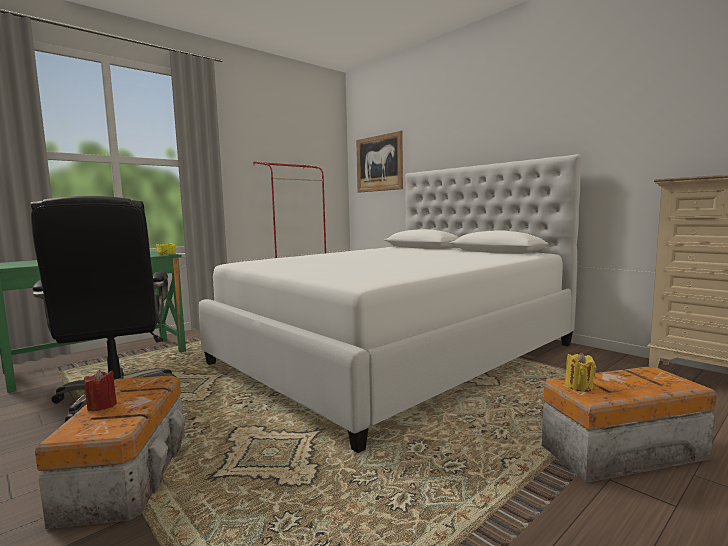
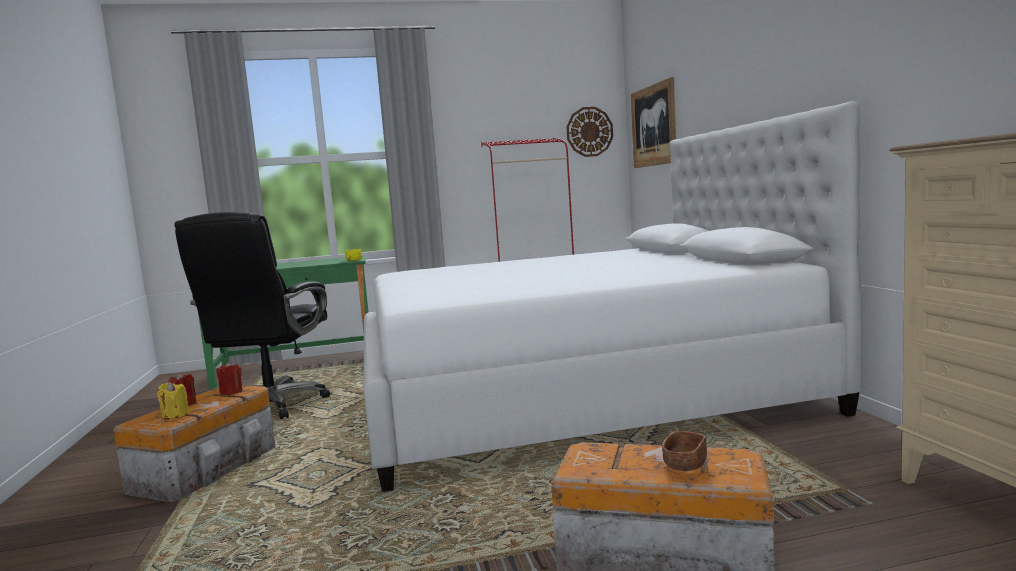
camera: 30 degrees right, 0 degrees up
yellow candle [565,352,596,392] -> yellow candle moved to [157,382,190,419]
none -> red candle [217,362,243,395]
none -> wall clock [566,107,613,157]
none -> brown bowl [662,431,707,471]

